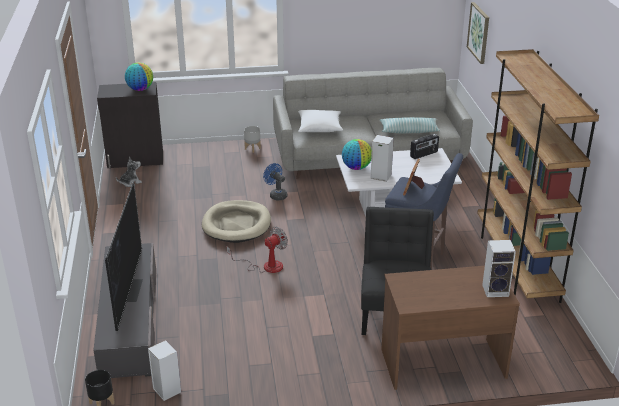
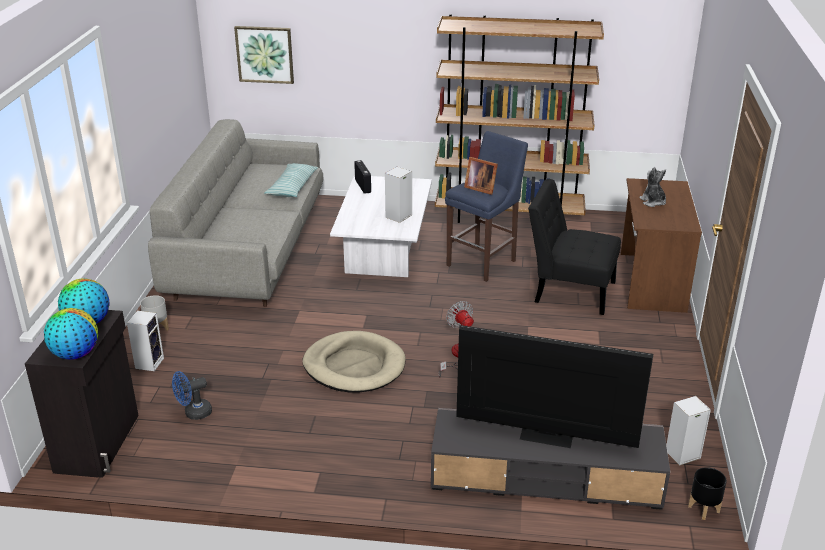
camera: 75 degrees left, 0 degrees up
plush toy [116,157,142,187] -> plush toy moved to [639,167,666,207]
blue fan [263,163,288,200] -> blue fan moved to [172,371,212,420]
white pillow [298,110,343,132] -> none
globe [342,139,372,170] -> globe moved to [44,308,98,360]
speaker [482,240,516,297] -> speaker moved to [127,310,164,371]

